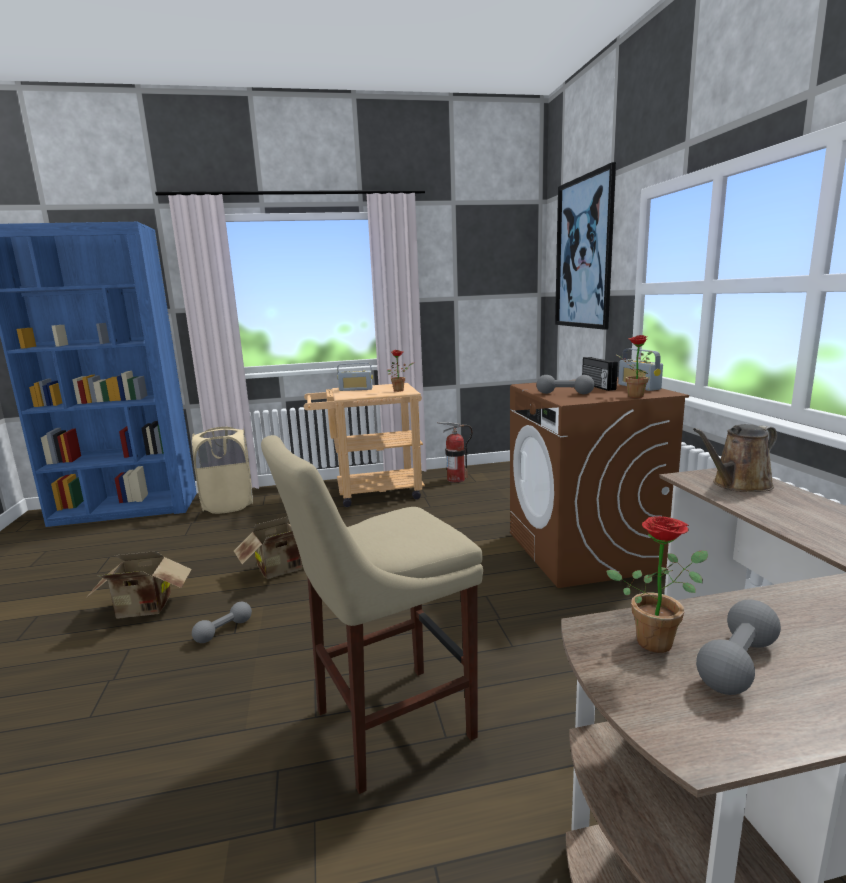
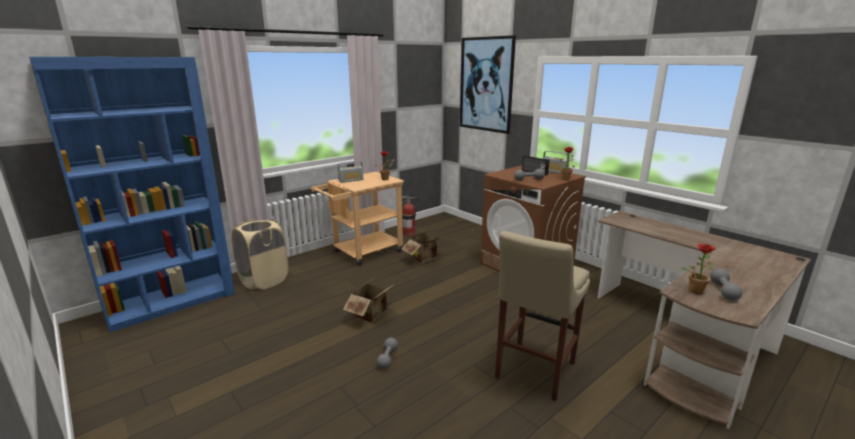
camera: 30 degrees left, 5 degrees up
cardboard box [85,551,192,619] -> cardboard box moved to [402,230,443,264]
brown watering can [693,424,777,492] -> none

